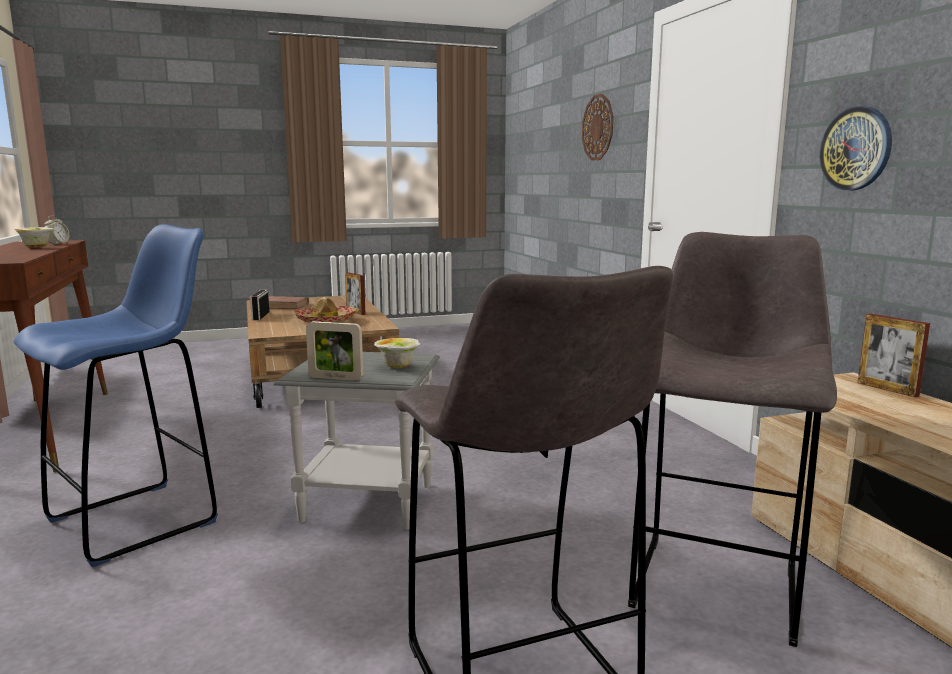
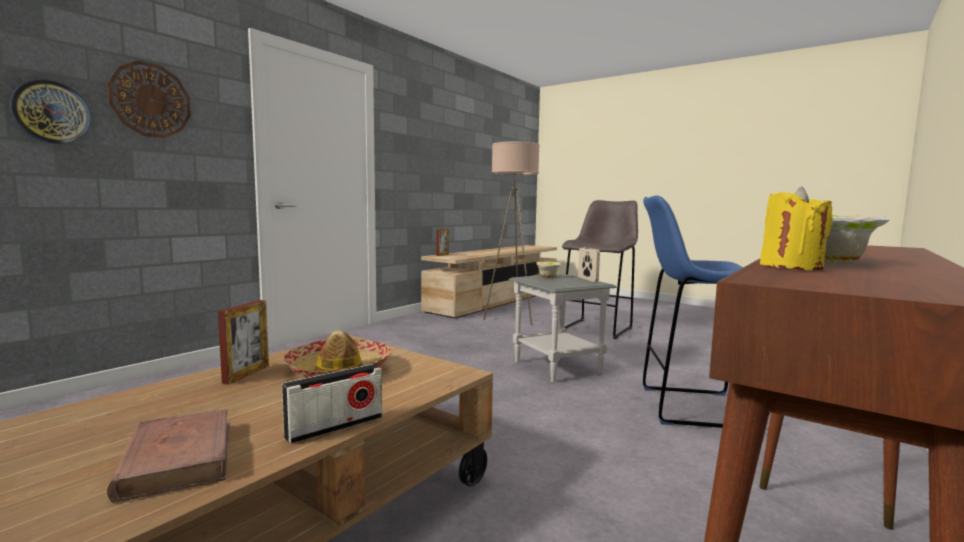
camera: 125 degrees left, 5 degrees down
alarm clock [45,215,69,245] -> yellow candle [760,186,833,270]
grey stool [628,232,837,647] -> beige floor lamp [483,142,540,325]
wall clock [820,106,892,190] -> wall clock moved to [10,80,91,144]

